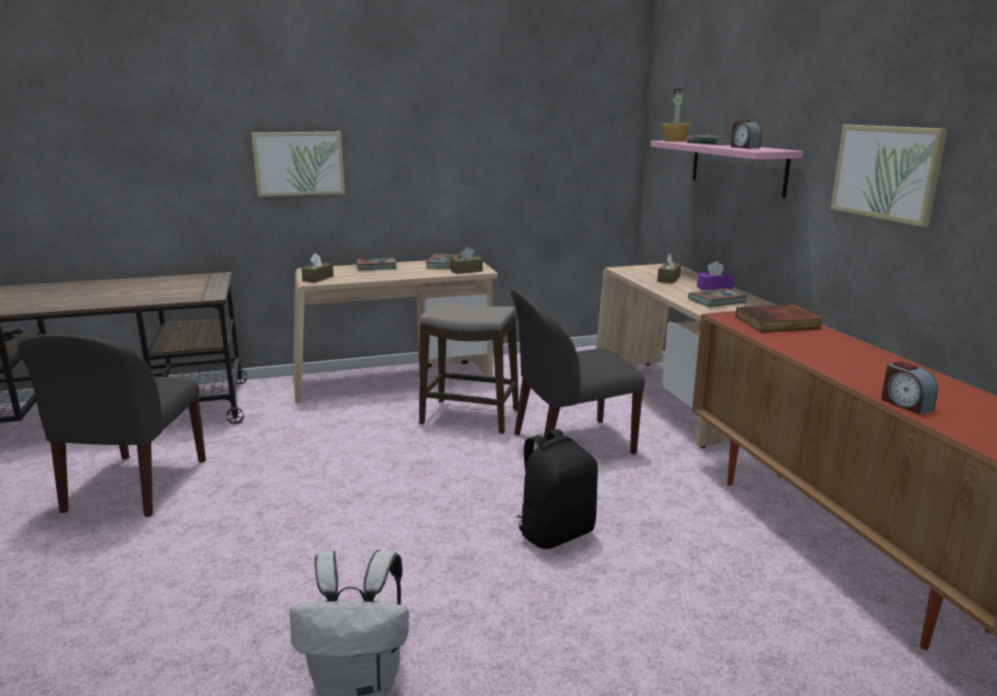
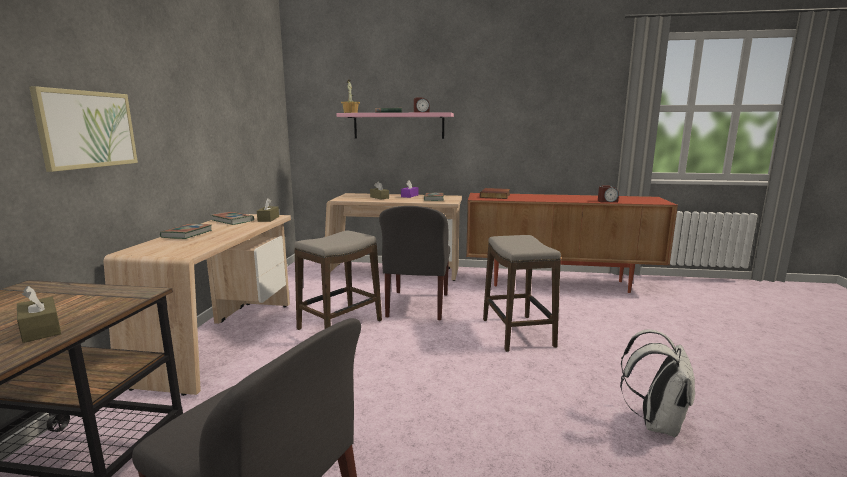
camera: 65 degrees left, 5 degrees down
brown tissue box [301,253,334,283] -> brown tissue box moved to [17,286,61,343]
black backpack [517,429,598,549] -> stool [483,235,561,352]
picture [831,125,947,227] -> none

